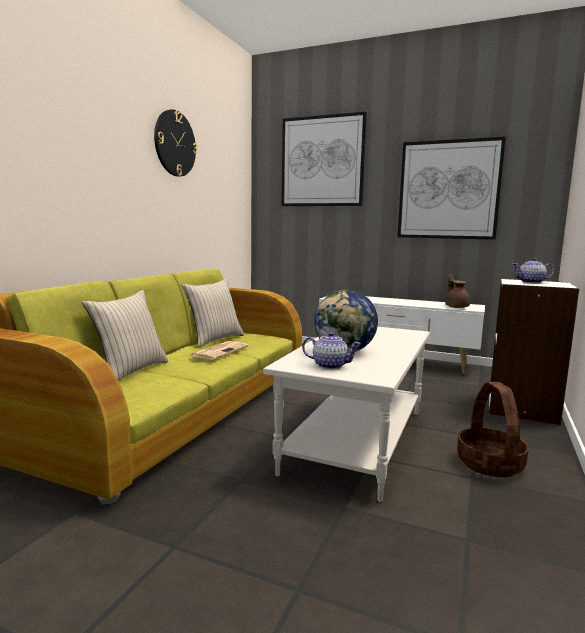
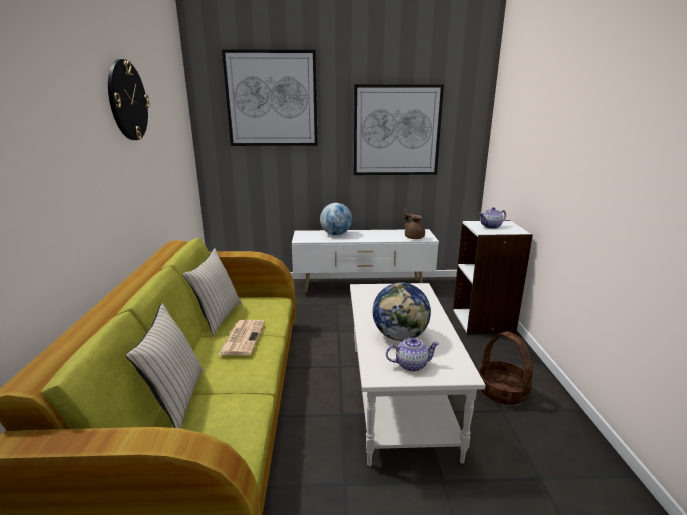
camera: 25 degrees left, 10 degrees up
none -> globe [320,203,352,235]

